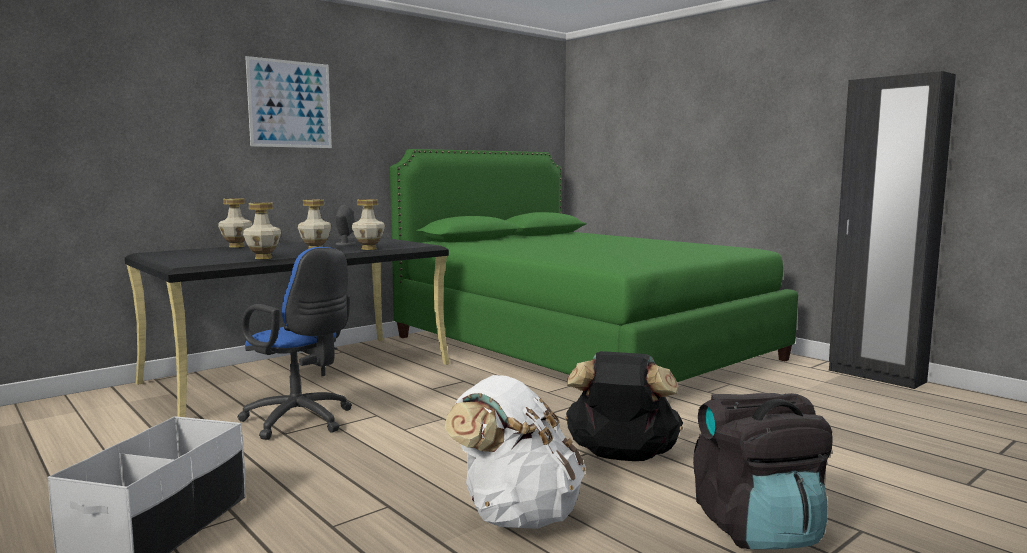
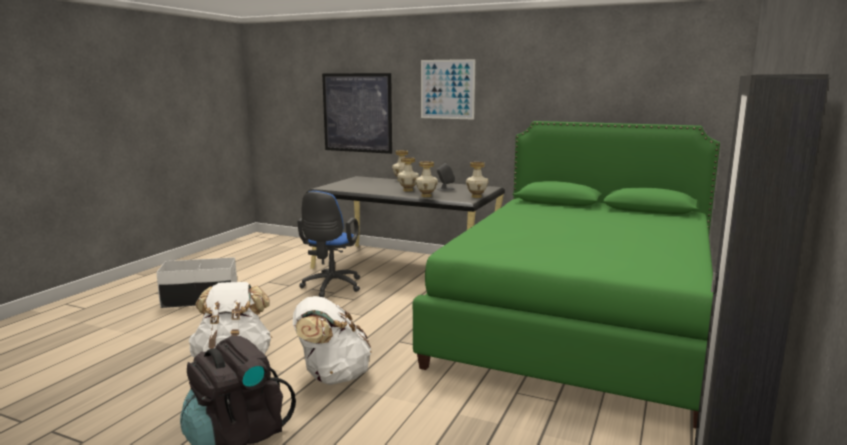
camera: 65 degrees right, 5 degrees up
vase [243,202,281,259] -> vase moved to [466,162,489,198]
black backpack [565,351,683,461] -> white backpack [293,296,372,385]
none -> picture [322,73,392,154]

